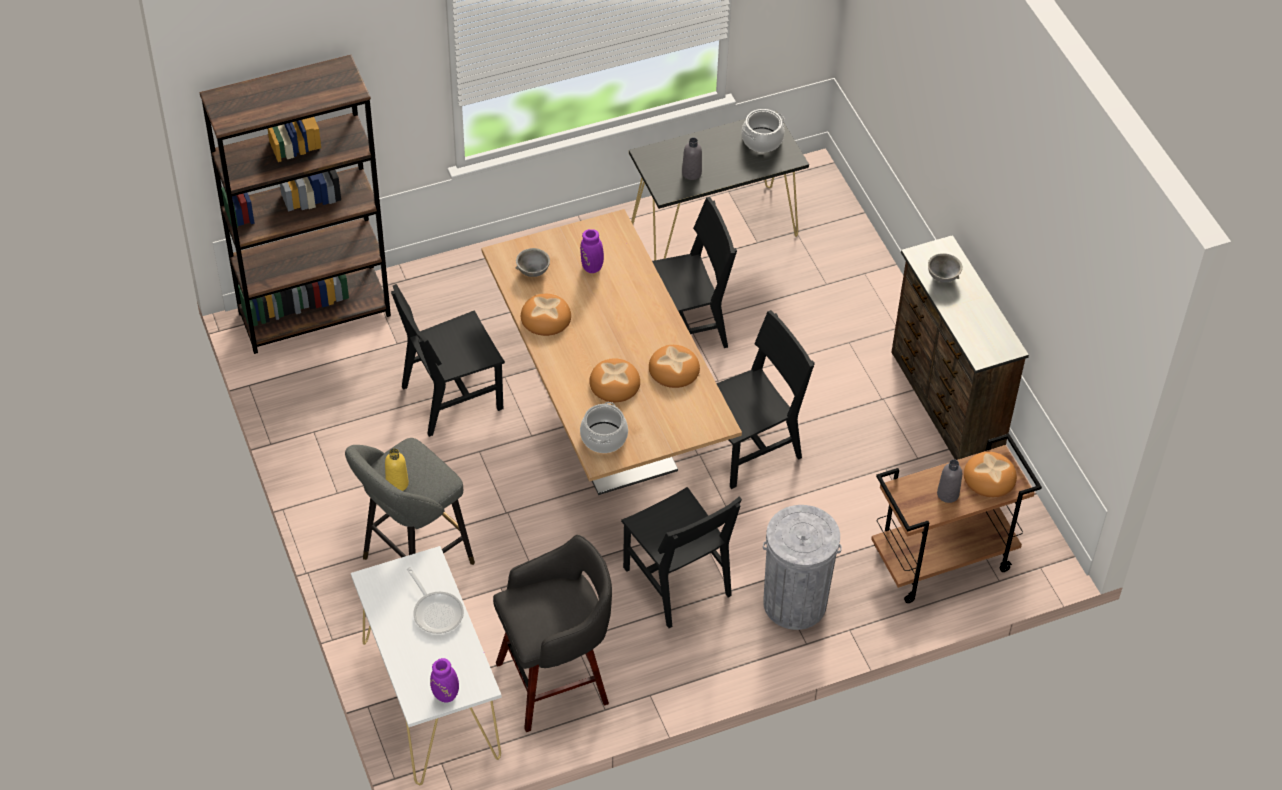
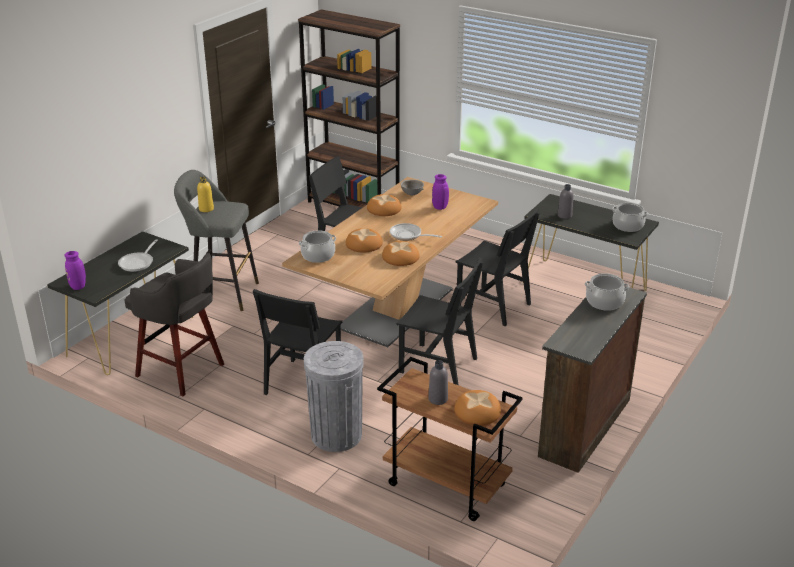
camera: 55 degrees right, 20 degrees down
white console table [351,546,502,785] -> black console table [47,231,193,375]
grey bowl [928,253,962,282] -> cooking pot [585,273,629,311]
none -> frying pan [390,223,442,241]

